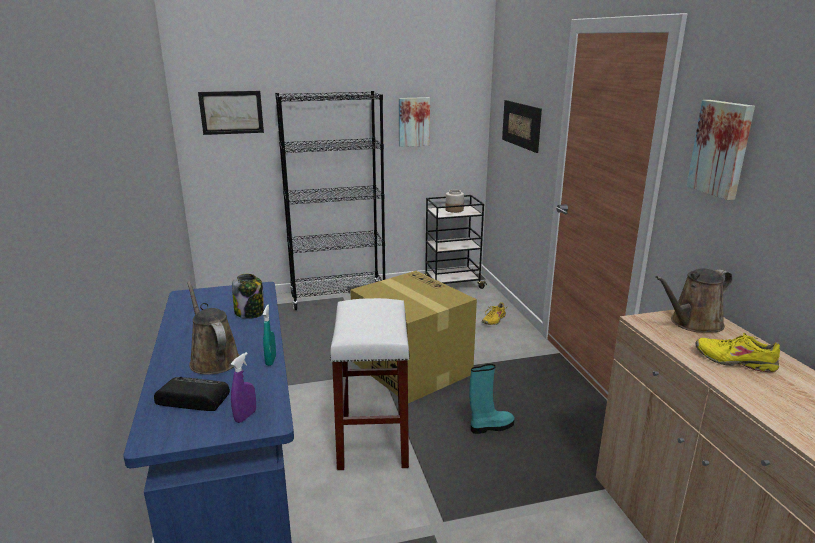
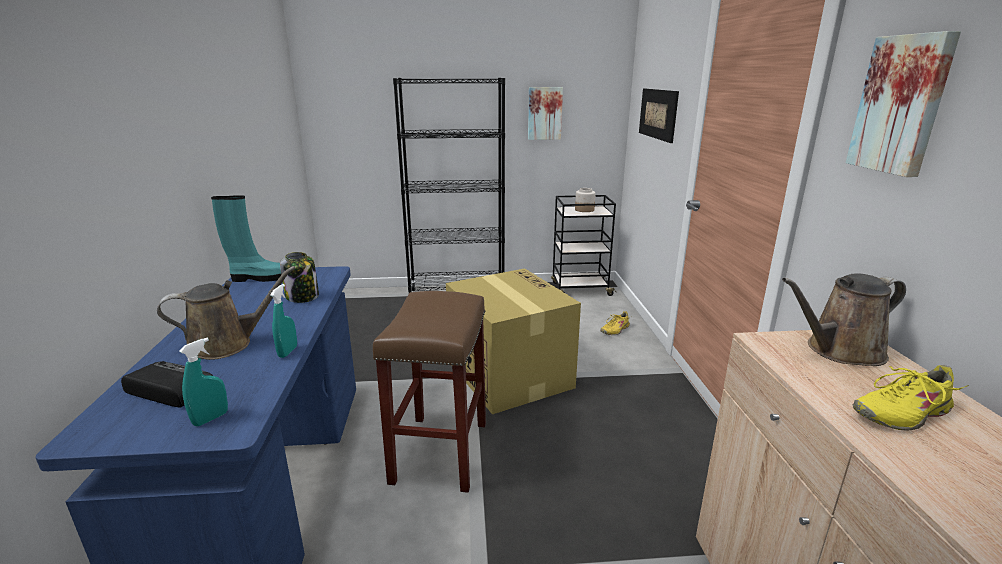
camera: 10 degrees right, 0 degrees up
brown watering can [187,281,240,374] -> brown watering can turned 90 degrees clockwise [157,266,296,360]
picture [198,91,264,135] -> none
purple spray bottle [231,352,256,423] -> turquoise spray bottle [179,338,228,426]
white stool [330,298,410,470] -> brown stool [373,291,486,493]
turquoise boot [469,364,515,434] -> turquoise boot moved to [211,195,281,282]
yellow shoe [696,333,780,372] -> yellow shoe turned 60 degrees counterclockwise [853,365,969,431]

